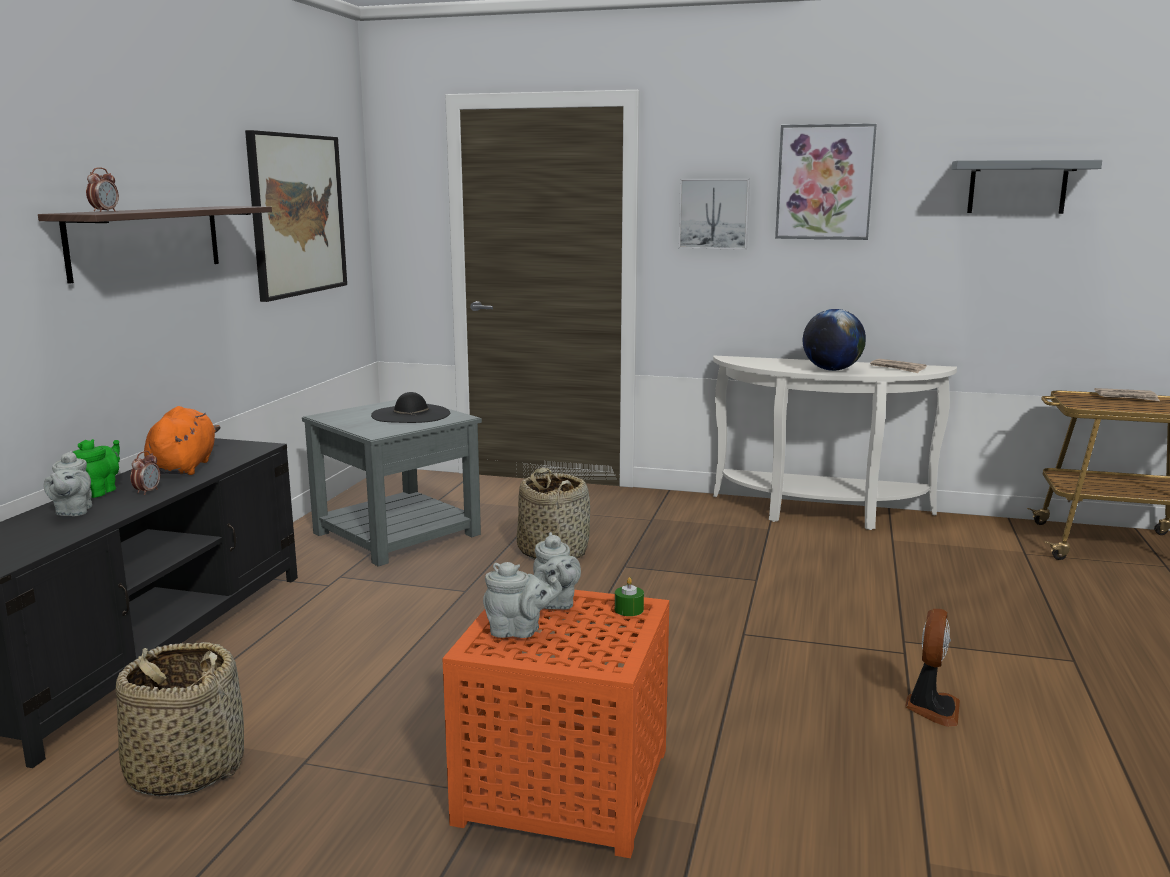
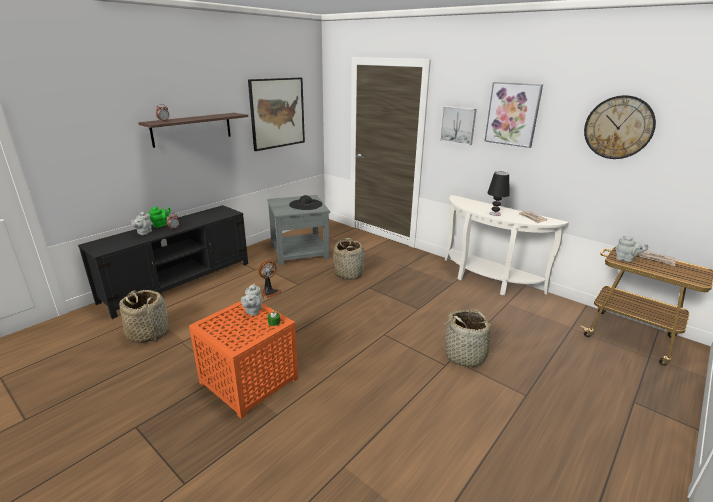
camera: 25 degrees right, 10 degrees up
orange plush toy [144,406,221,475] -> none
grey teapot [483,562,562,638] -> grey teapot moved to [616,236,648,262]
globe [803,309,866,371] -> black table lamp [487,172,509,216]
fan [905,609,960,727] -> fan moved to [258,260,281,299]
grey shelf [952,160,1102,214] -> wall clock [584,95,656,159]
none -> basket [440,309,500,367]

